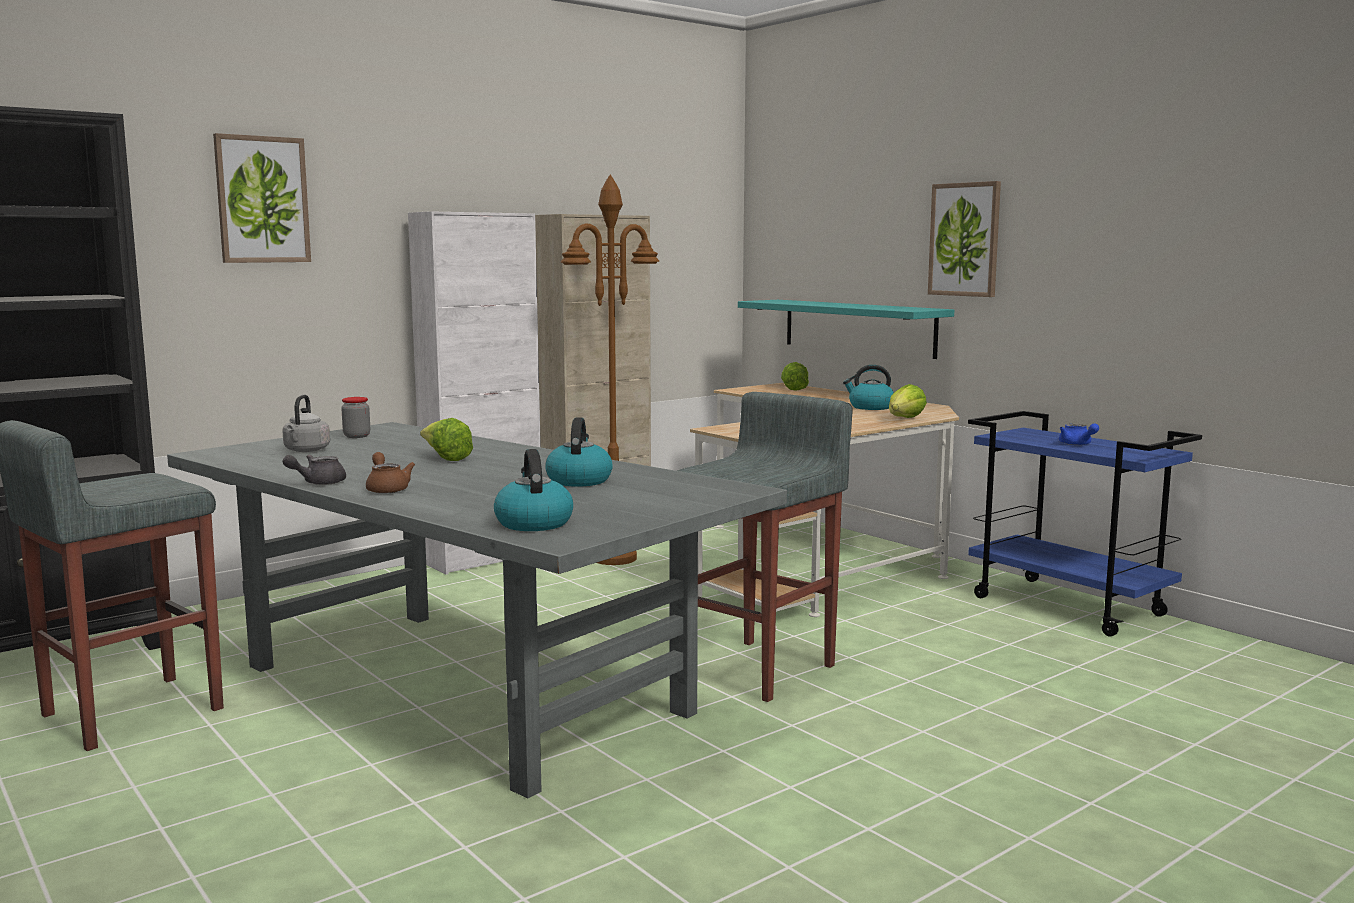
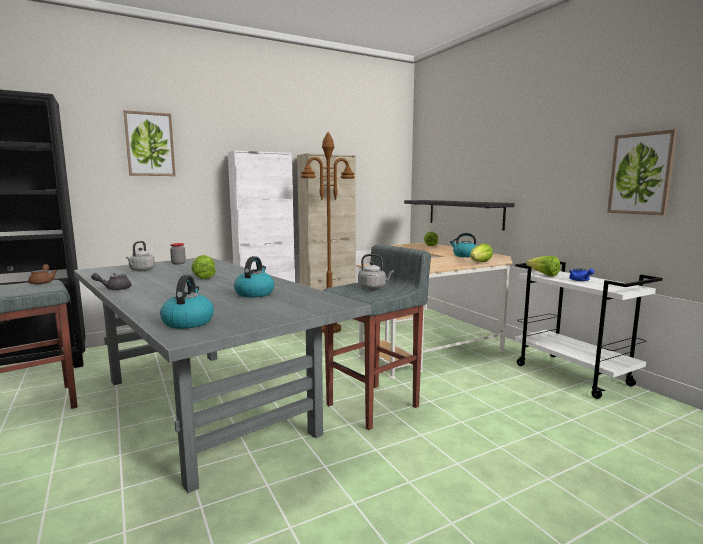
camera: 10 degrees right, 0 degrees up
brown teapot [366,452,415,494] -> brown teapot moved to [28,264,57,285]
turquoise shelf [738,300,954,359] -> black shelf [404,200,514,230]
picture [928,181,1001,297] -> picture moved to [607,129,677,215]
blue cart [968,411,1202,637] -> white cart [514,262,663,399]
none -> grey kettle [358,254,394,289]
none -> lettuce [526,256,560,276]

